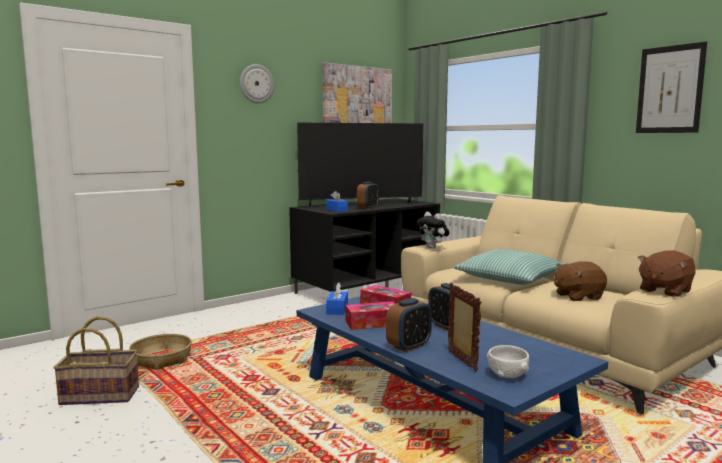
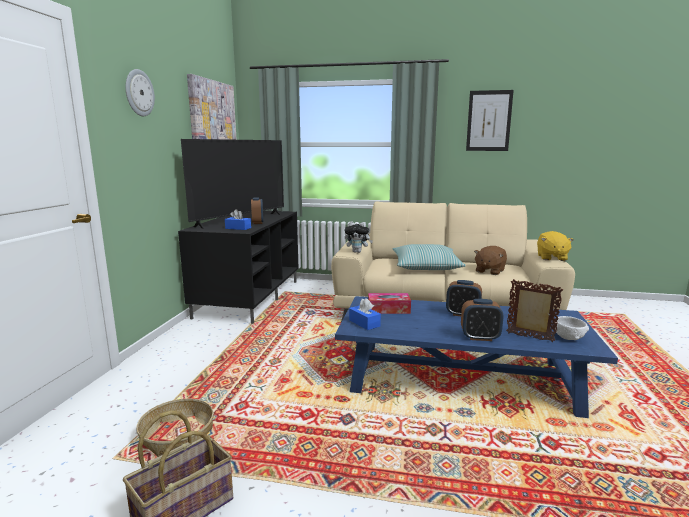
camera: 40 degrees left, 5 degrees up
tissue box [345,301,396,330] -> none
alarm clock [386,298,432,352] -> alarm clock turned 90 degrees clockwise [461,299,503,341]
brown plush toy [638,250,696,297] -> yellow plush toy [537,231,574,261]

